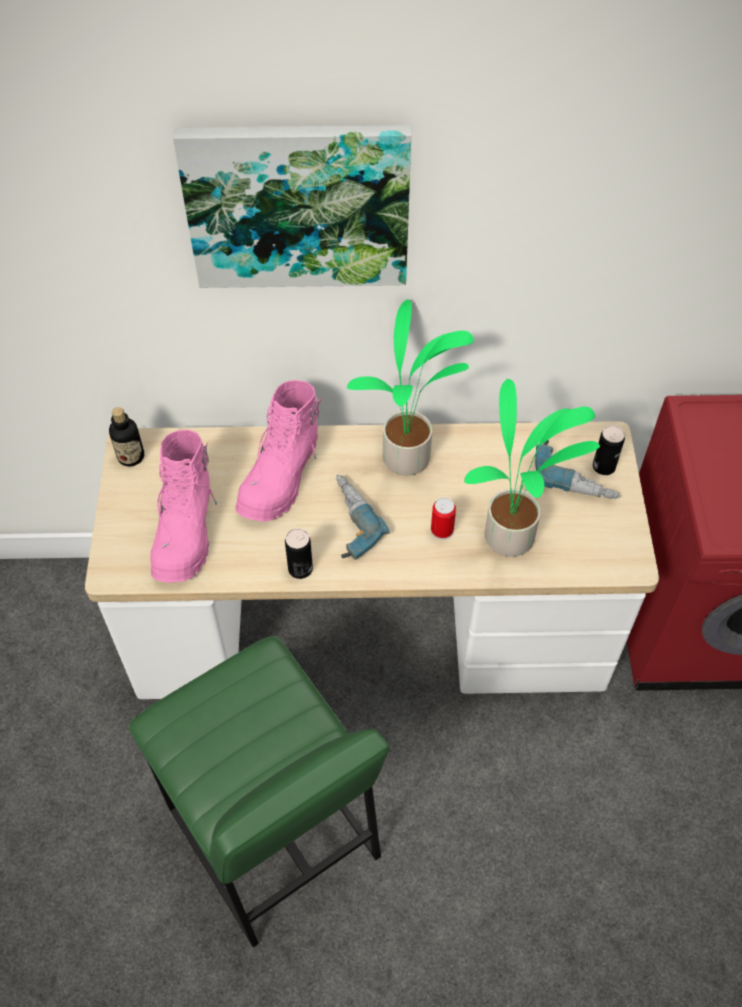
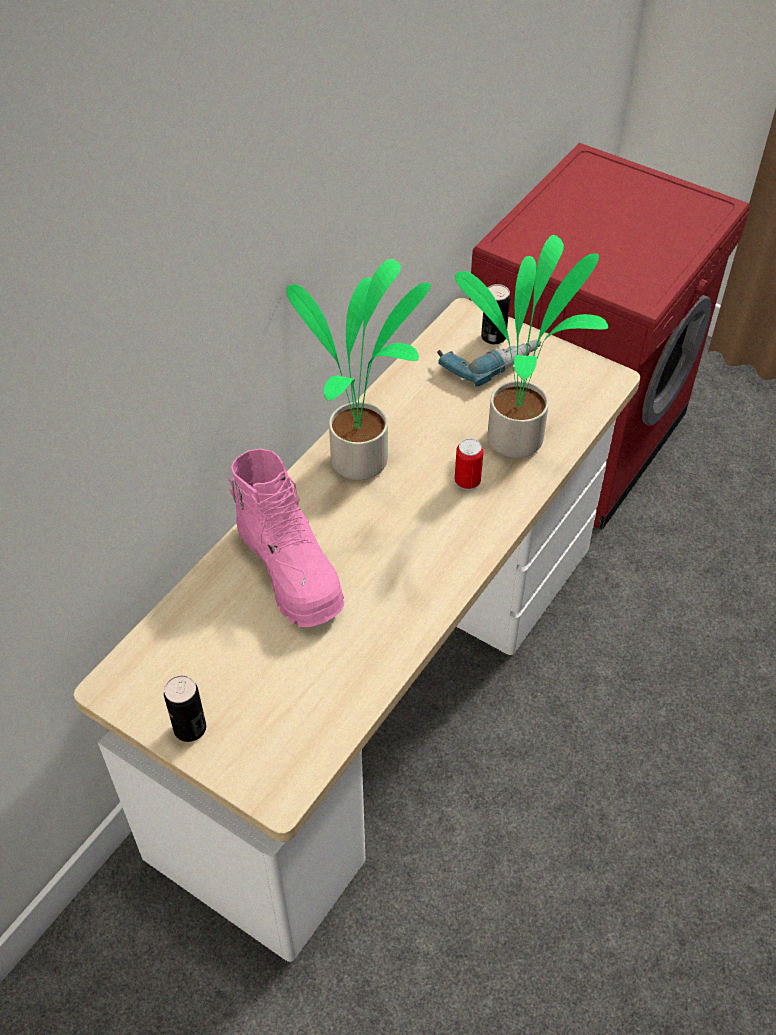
camera: 55 degrees left, 5 degrees down
bottle [109,407,144,466] -> none
green chair [129,636,389,947] -> none
pink boot [151,430,217,582] -> none
picture [173,125,411,288] -> none
can [285,528,313,579] -> can moved to [164,675,206,742]
power drill [336,475,390,560] -> none

